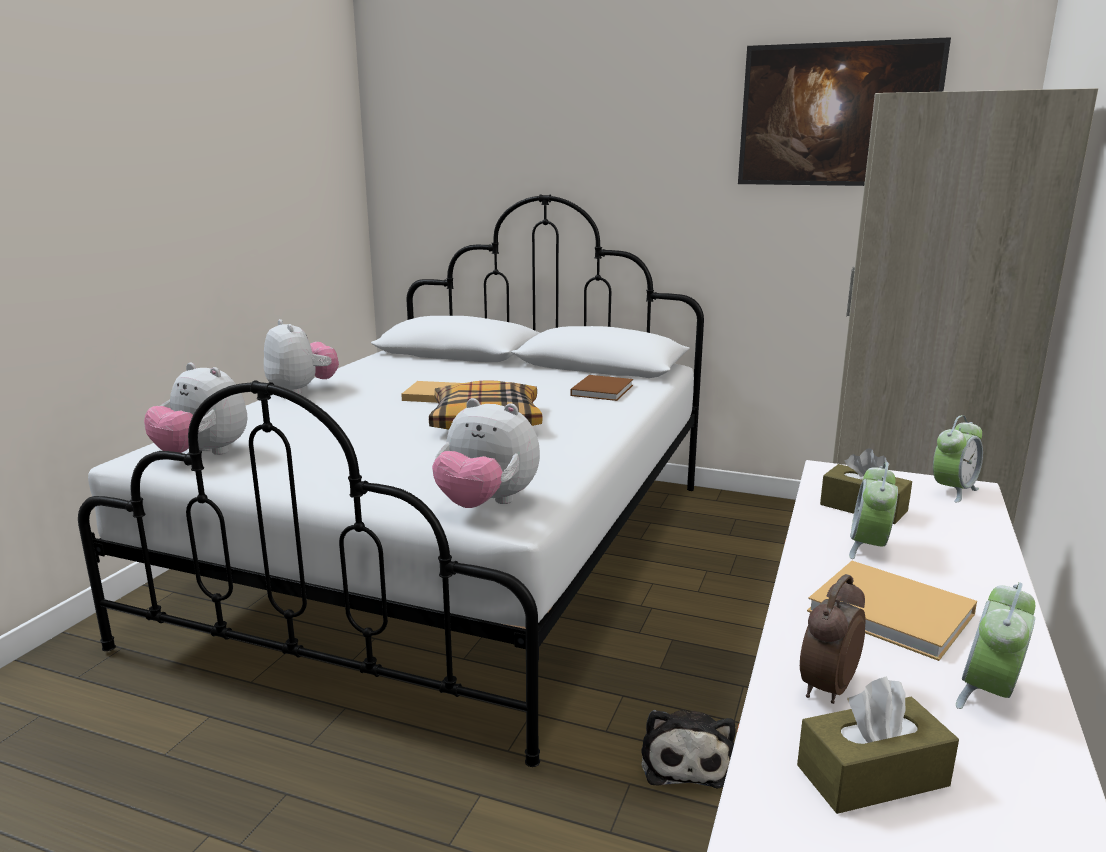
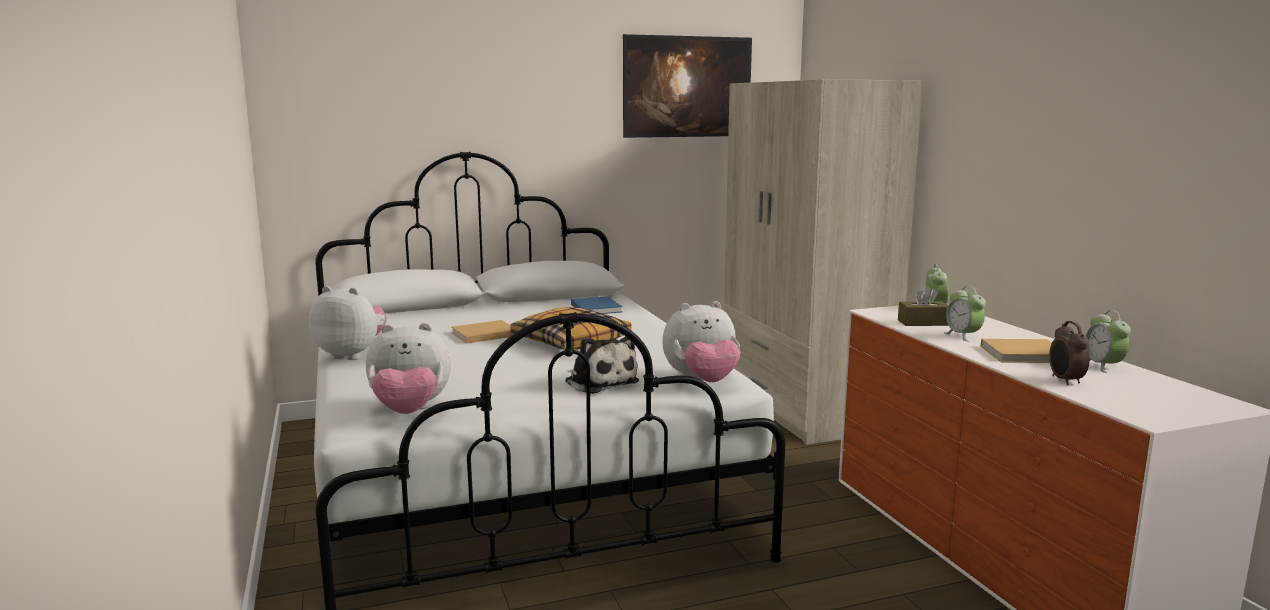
camera: 40 degrees left, 5 degrees down
brown book [570,375,633,401] -> blue book [571,296,622,314]
plush toy [642,710,736,789] -> plush toy moved to [565,336,639,394]
brown tissue box [797,676,959,814] -> none

